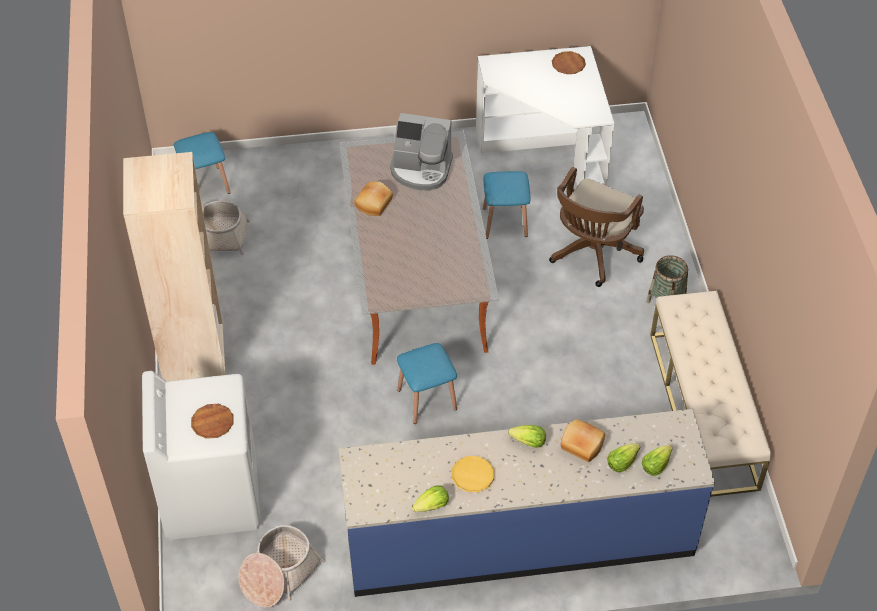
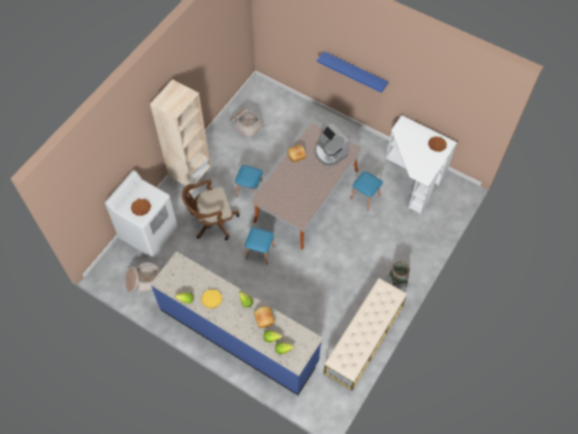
camera: 40 degrees right, 10 degrees up
blue stool [174,132,231,194] -> blue stool moved to [235,165,263,196]
brown office chair [549,167,644,287] -> brown office chair moved to [182,179,239,240]
none -> blue shelf [317,52,388,93]

